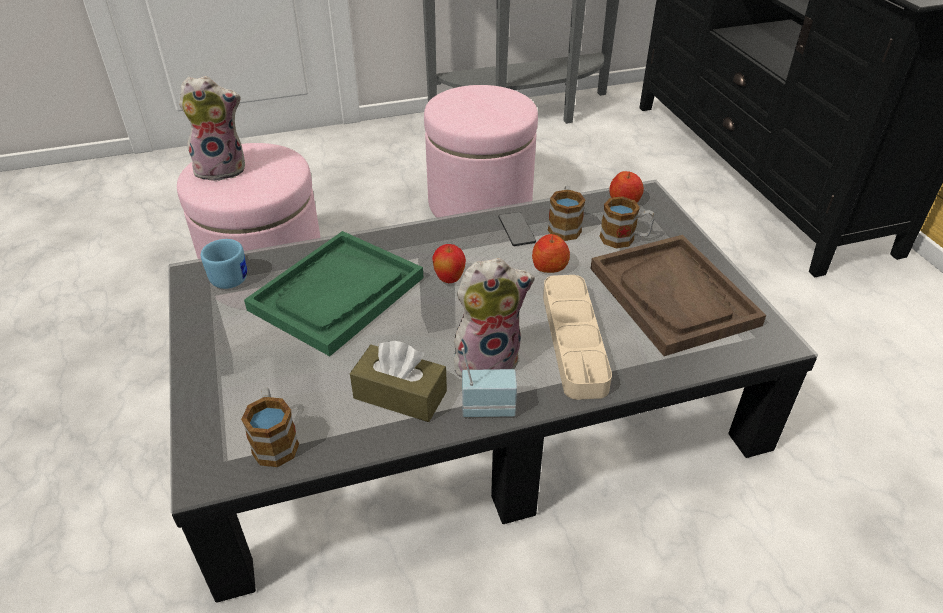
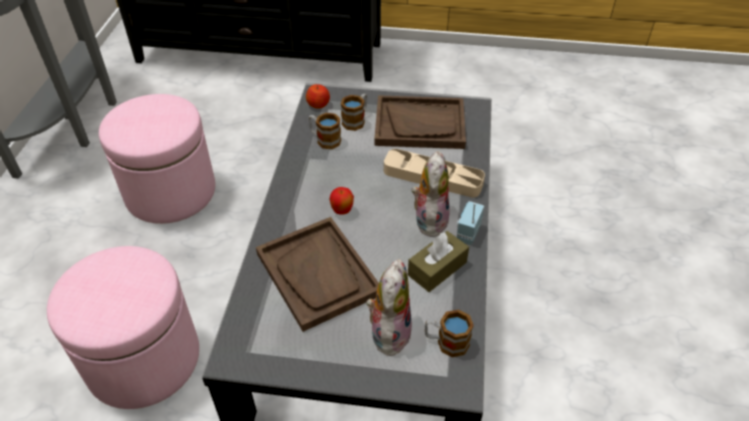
camera: 65 degrees left, 5 degrees up
plush toy [179,76,245,181] -> plush toy moved to [366,259,412,356]
blue mug [201,239,247,289] -> none
green tray [244,231,423,356] -> brown tray [256,217,379,332]
phone [499,212,536,246] -> none
apple [532,234,570,273] -> none

